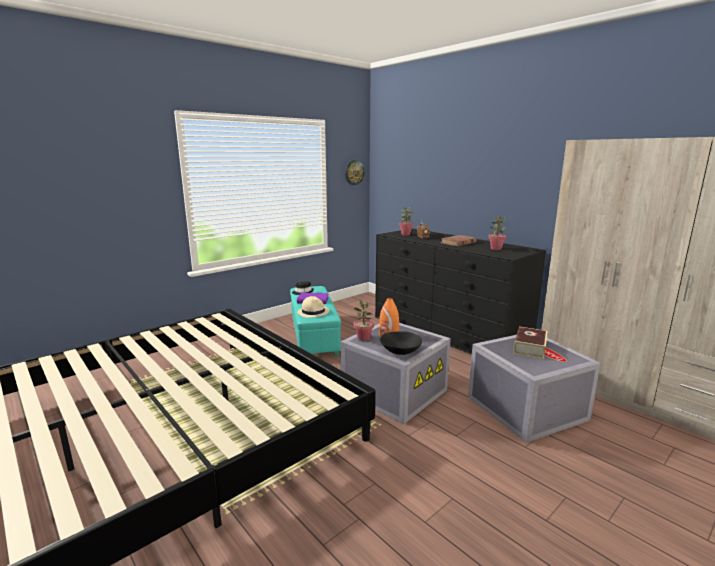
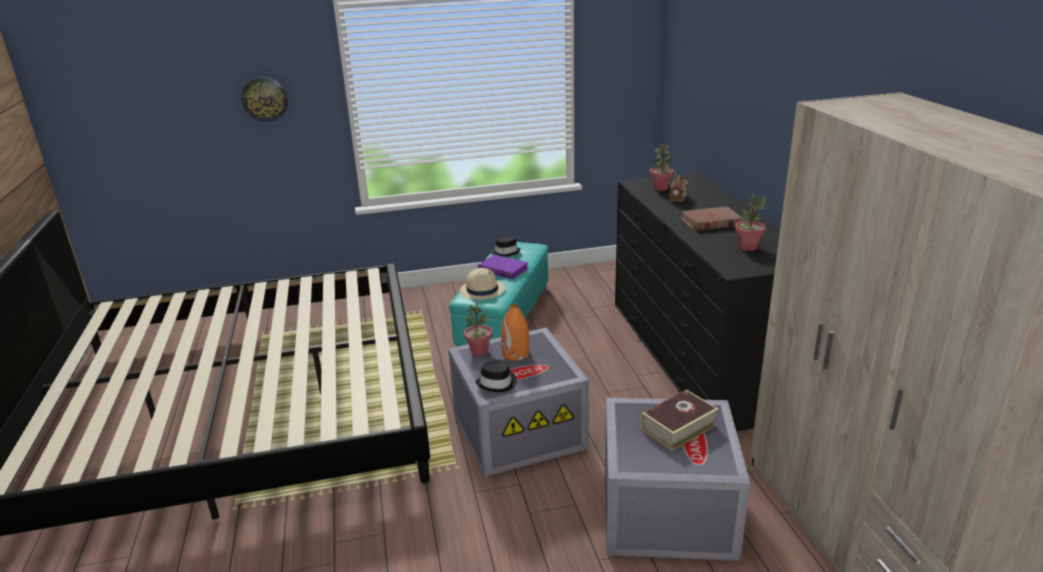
camera: 30 degrees right, 10 degrees up
wall clock [345,160,364,185] -> wall clock moved to [241,77,288,122]
black bowl [380,331,422,355] -> black hat [475,360,517,392]

